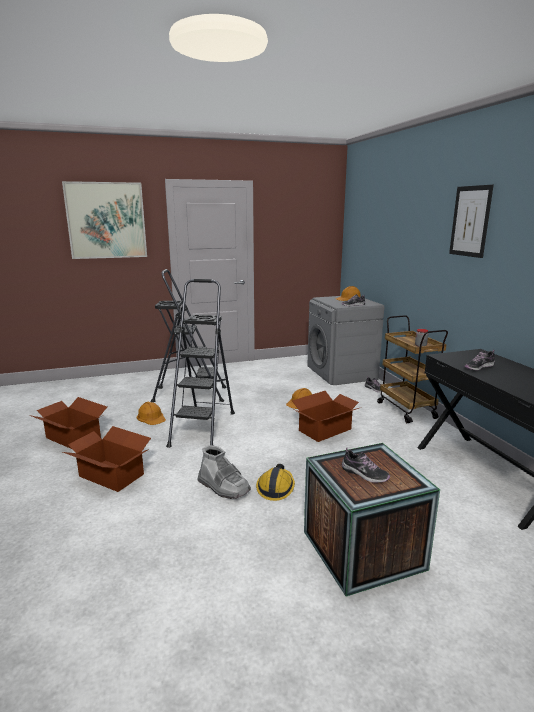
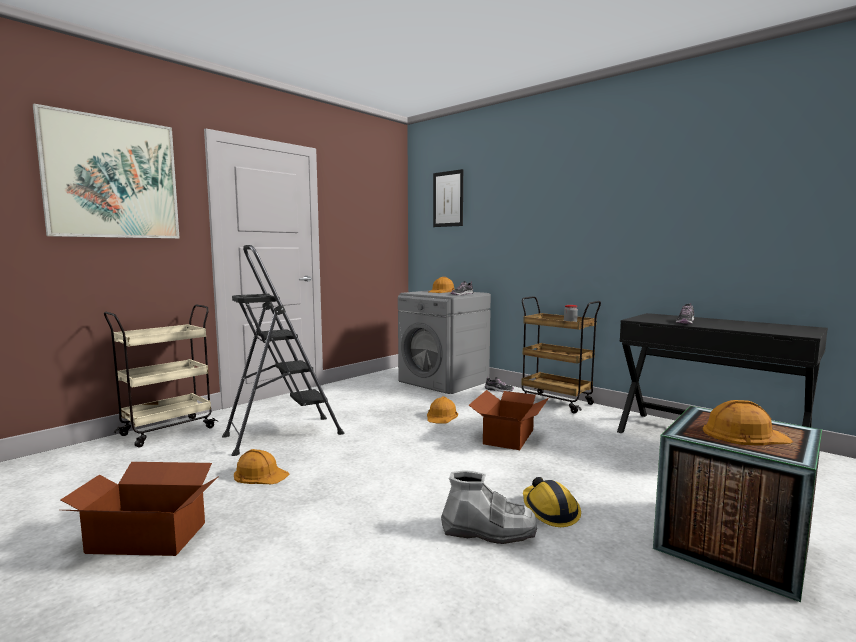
camera: 30 degrees left, 10 degrees down
cardboard box [63,426,151,492] -> none
step ladder [166,279,235,448] -> none
shoe [342,448,390,483] -> orange hard hat [703,400,793,445]
picture [449,185,494,258] -> picture moved to [433,169,463,227]
none -> beige cart [104,304,218,448]

